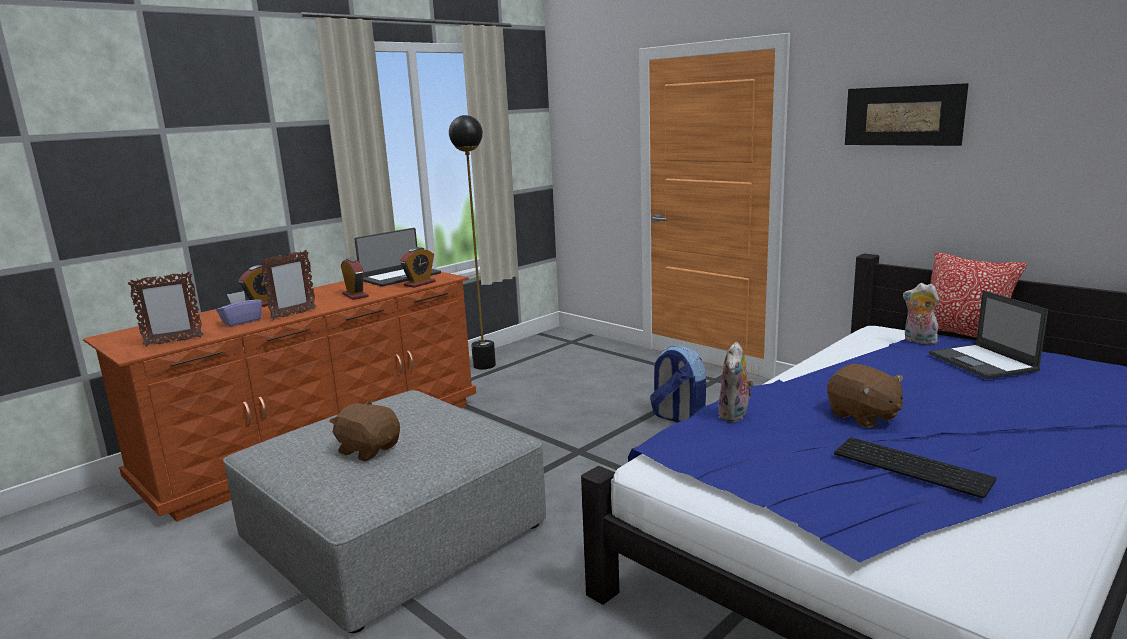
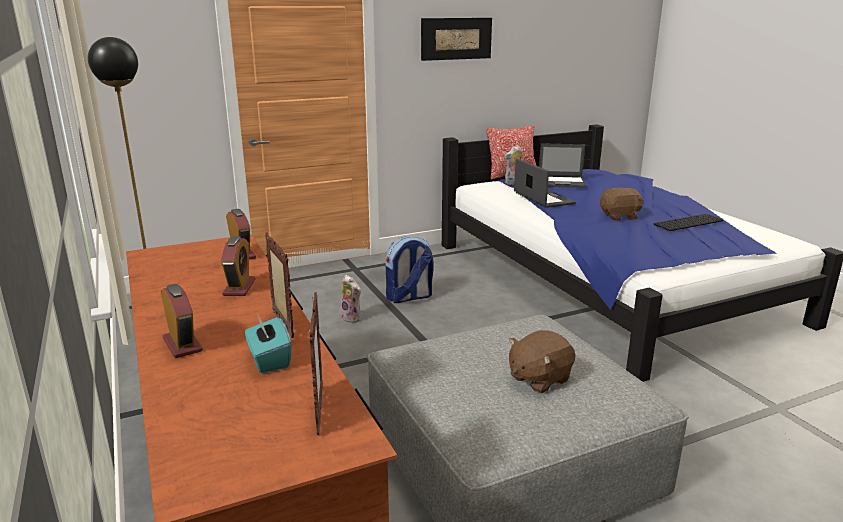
camera: 70 degrees left, 5 degrees up
purple tissue box [216,291,262,326] -> turquoise tissue box [245,315,292,373]
alarm clock [341,257,369,300] -> alarm clock turned 105 degrees clockwise [221,236,255,296]
laptop [354,228,441,287] -> laptop moved to [514,158,576,208]
plush toy [718,342,754,422] -> plush toy moved to [340,275,361,323]

